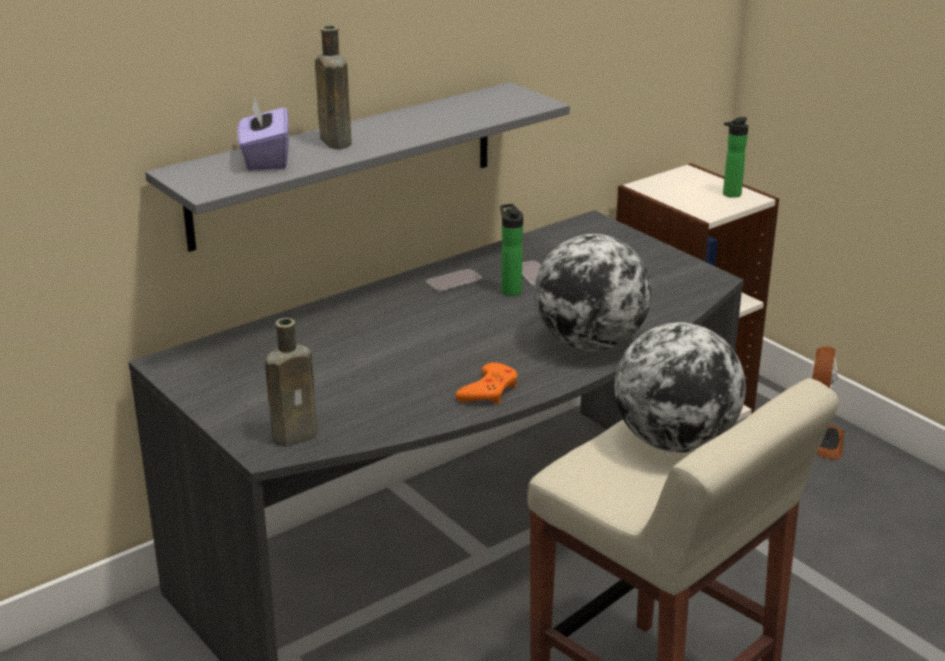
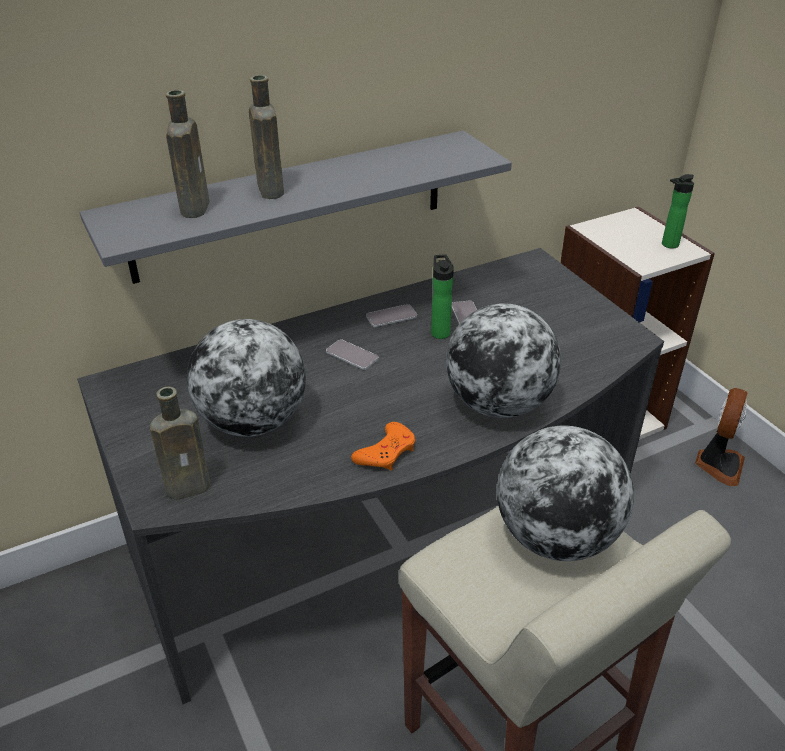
camera: 10 degrees right, 10 degrees up
purple tissue box [237,97,289,171] -> brown bottle [166,90,209,218]
none -> globe [187,319,306,437]
none -> phone [326,339,379,370]

